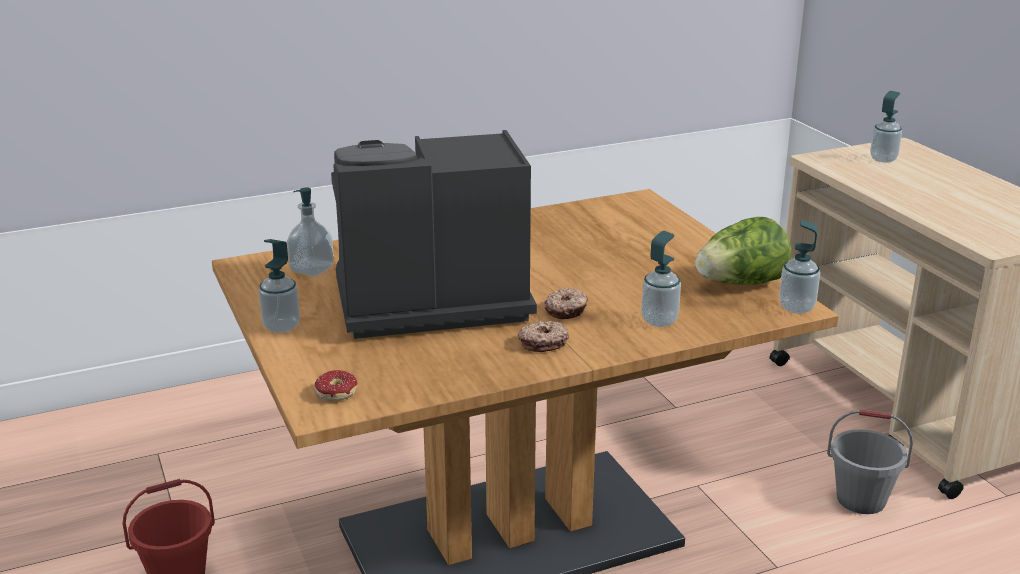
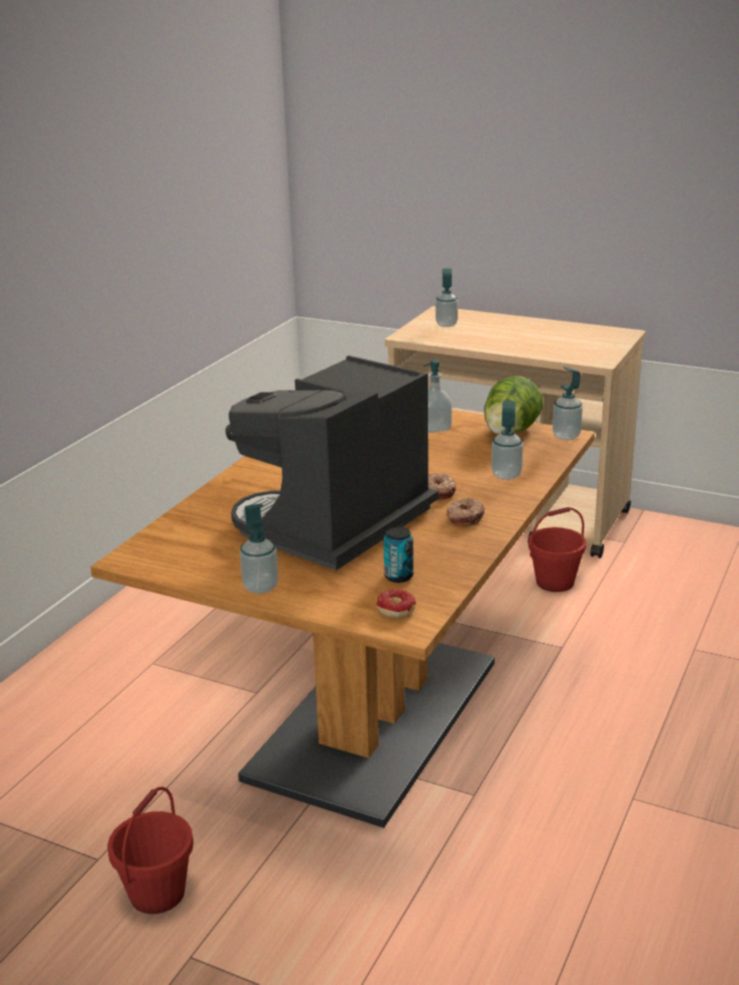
camera: 40 degrees left, 0 degrees up
soap dispenser [286,187,334,277] -> soap dispenser moved to [423,360,452,433]
grey bucket [827,409,913,514] -> red bucket [528,507,586,592]
none -> can [383,527,414,583]

